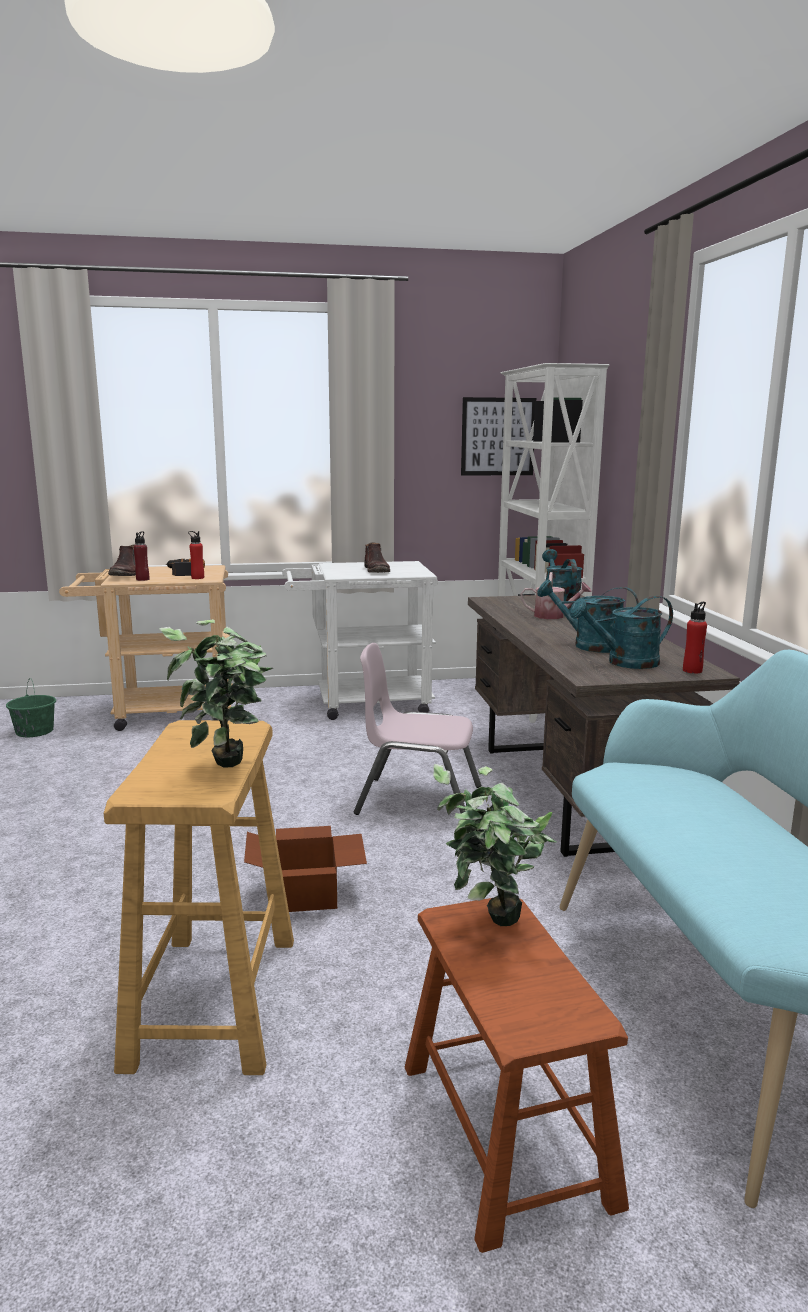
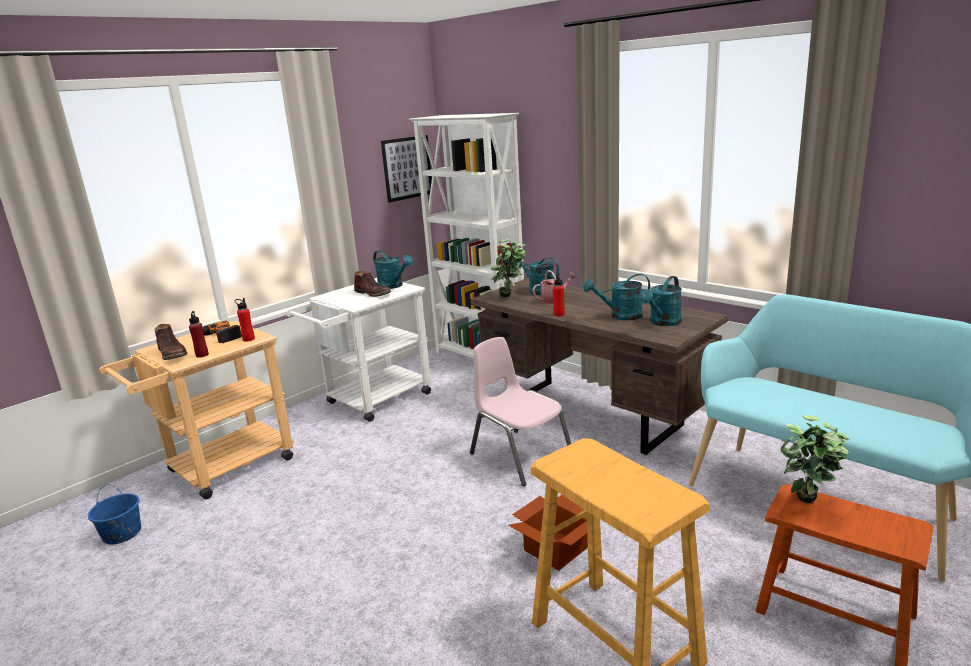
camera: 35 degrees left, 5 degrees up
green bucket [6,679,56,737] -> blue bucket [88,484,141,544]
potted plant [159,619,273,768] -> potted plant moved to [491,239,526,297]
pink chair [354,643,481,815] -> pink chair turned 75 degrees clockwise [470,337,571,486]
red bottle [683,602,707,674] -> red bottle moved to [553,274,565,316]
none -> turquoise watering can [373,250,413,289]

